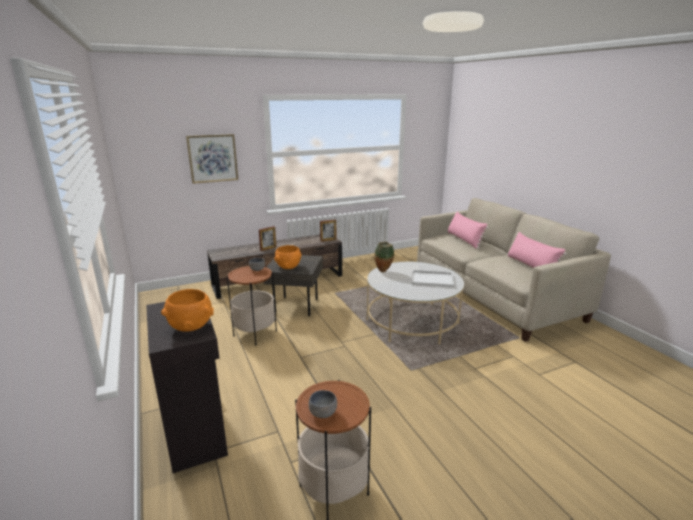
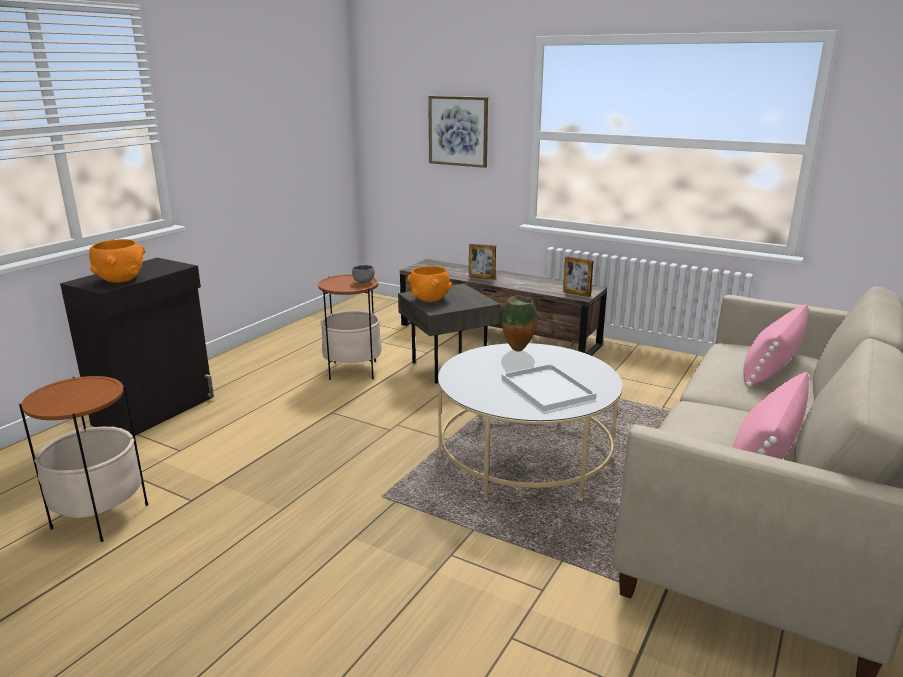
camera: 55 degrees right, 0 degrees up
grey bowl [309,390,337,418] -> none

